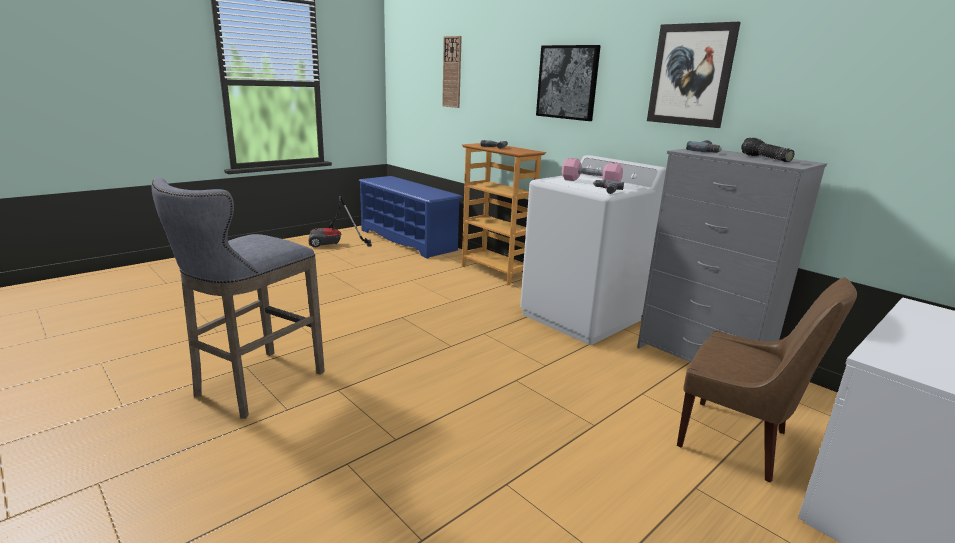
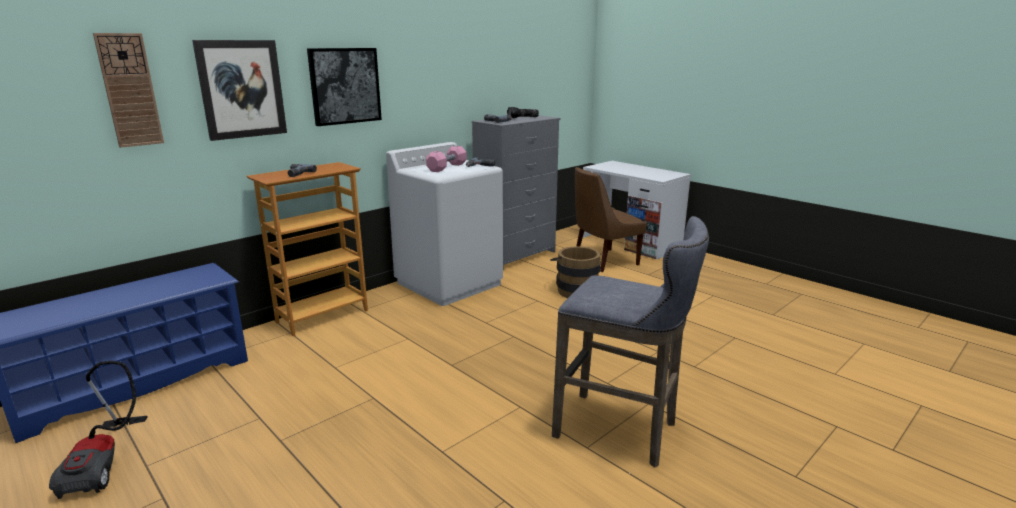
camera: 90 degrees left, 0 degrees up
picture [647,22,741,128] -> picture moved to [192,40,287,141]
brown chair [677,277,857,483] -> brown chair turned 150 degrees counterclockwise [575,167,647,272]
none -> brown bucket [550,246,601,298]

